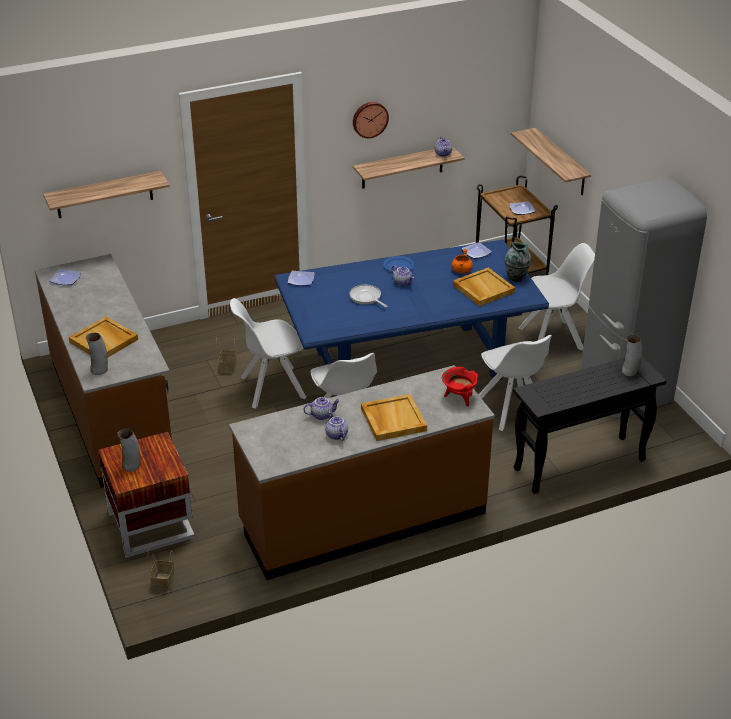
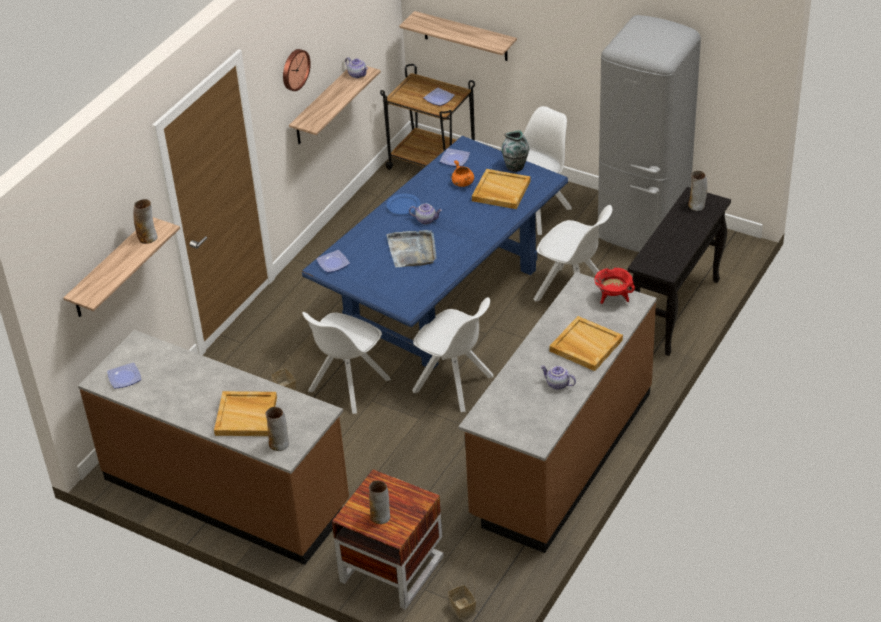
camera: 35 degrees left, 5 degrees up
teapot [304,397,340,420] -> none
frying pan [349,285,388,308] -> grey tray [386,230,437,267]
none -> vase [133,199,158,244]

